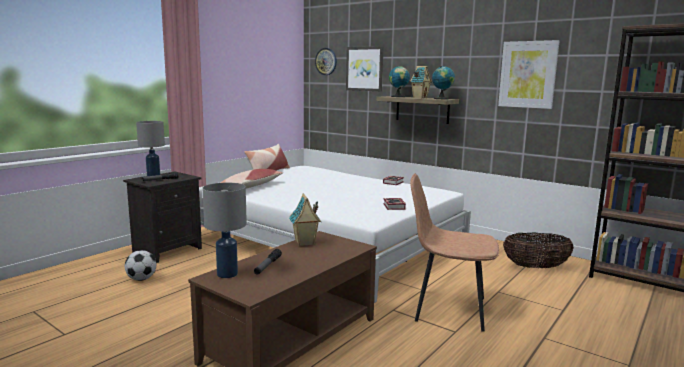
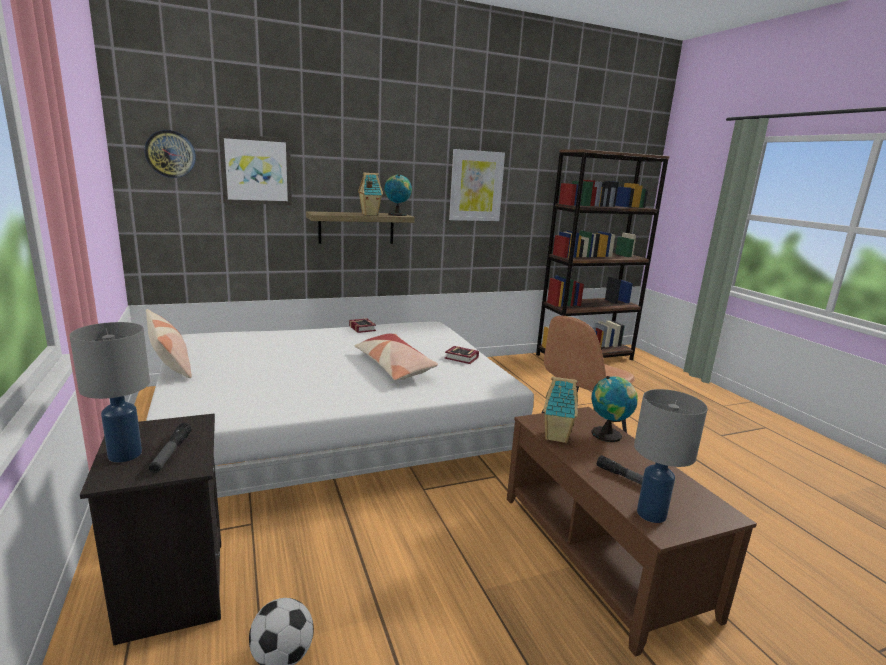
camera: 60 degrees left, 5 degrees up
pillow [220,169,283,189] -> pillow moved to [354,334,438,380]
globe [389,66,410,97] -> globe moved to [591,376,638,442]
basket [503,232,574,268] -> none

